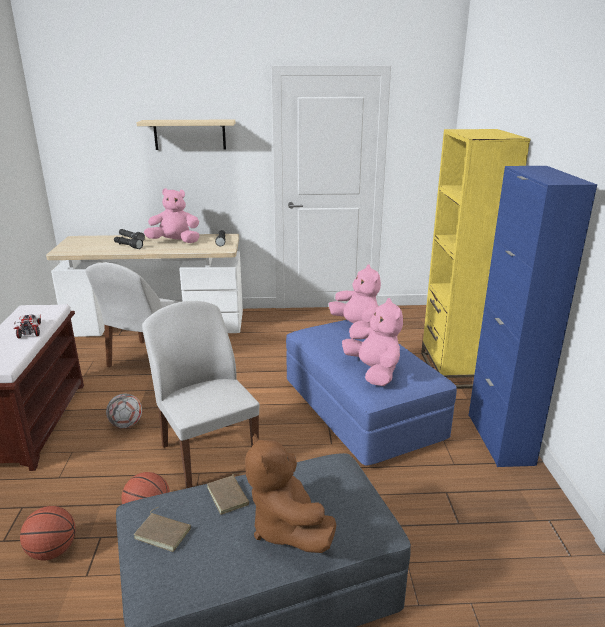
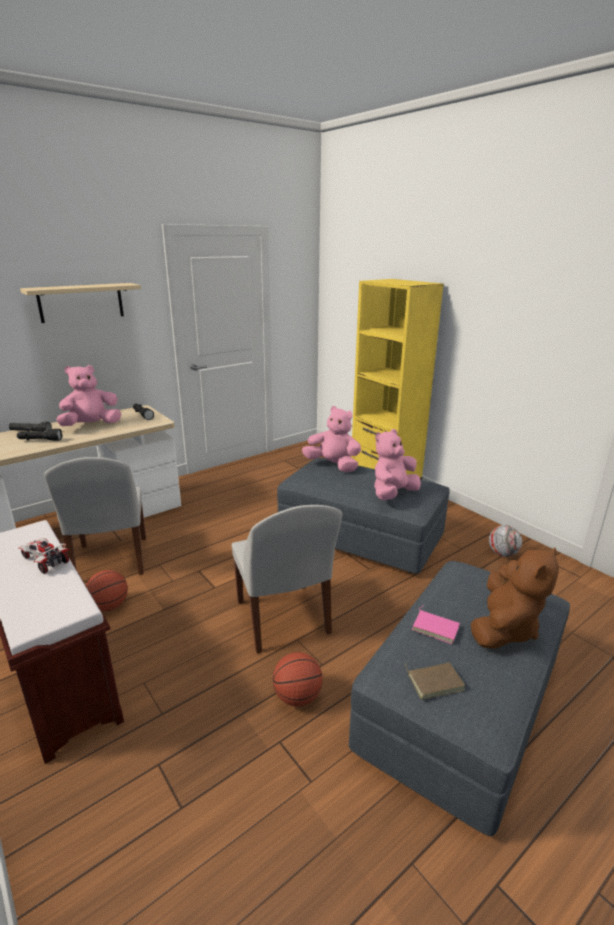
camera: 35 degrees left, 0 degrees up
basketball [20,506,76,560] -> basketball moved to [86,570,128,611]
football [106,394,142,428] -> football moved to [489,525,522,557]
white chair [142,301,259,488] -> white chair turned 135 degrees counterclockwise [232,505,342,654]
brown book [207,473,249,515] -> pink book [412,605,460,644]
brown plush toy [245,434,336,553] -> brown plush toy turned 90 degrees counterclockwise [471,548,559,649]
blue ottoman [286,320,457,466] -> grey ottoman [277,458,450,573]
pink plush toy [342,298,403,386] -> pink plush toy turned 75 degrees counterclockwise [374,429,421,500]
blue cabinet [468,166,597,467] -> none

